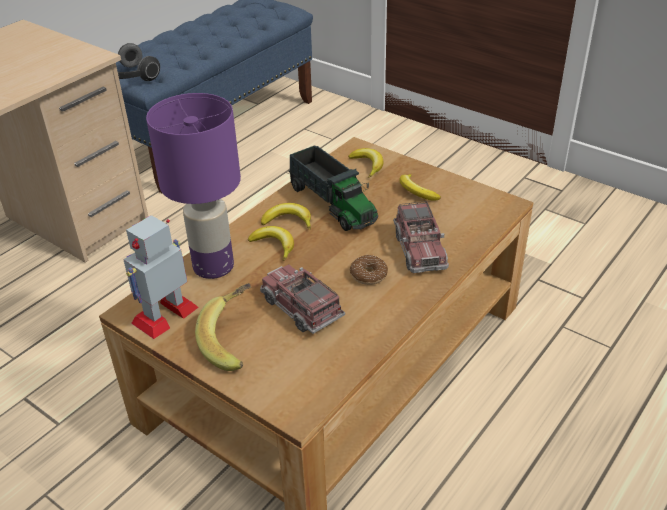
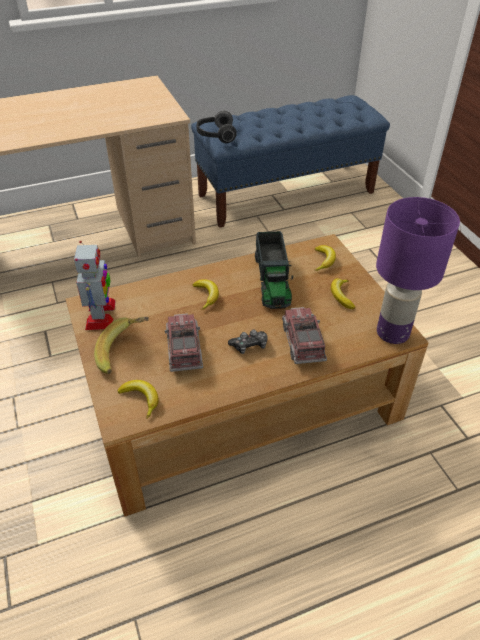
camera: 30 degrees right, 5 degrees up
toy robot [123,215,199,339] -> toy robot turned 105 degrees clockwise [74,241,116,330]
purple table lamp [146,93,241,279] -> purple table lamp moved to [376,197,460,344]
banana [261,203,311,230] -> banana moved to [118,380,159,419]
donut [349,255,388,285] -> game controller [228,330,267,354]
toy truck [393,201,449,273] -> toy truck turned 150 degrees clockwise [282,307,327,364]

